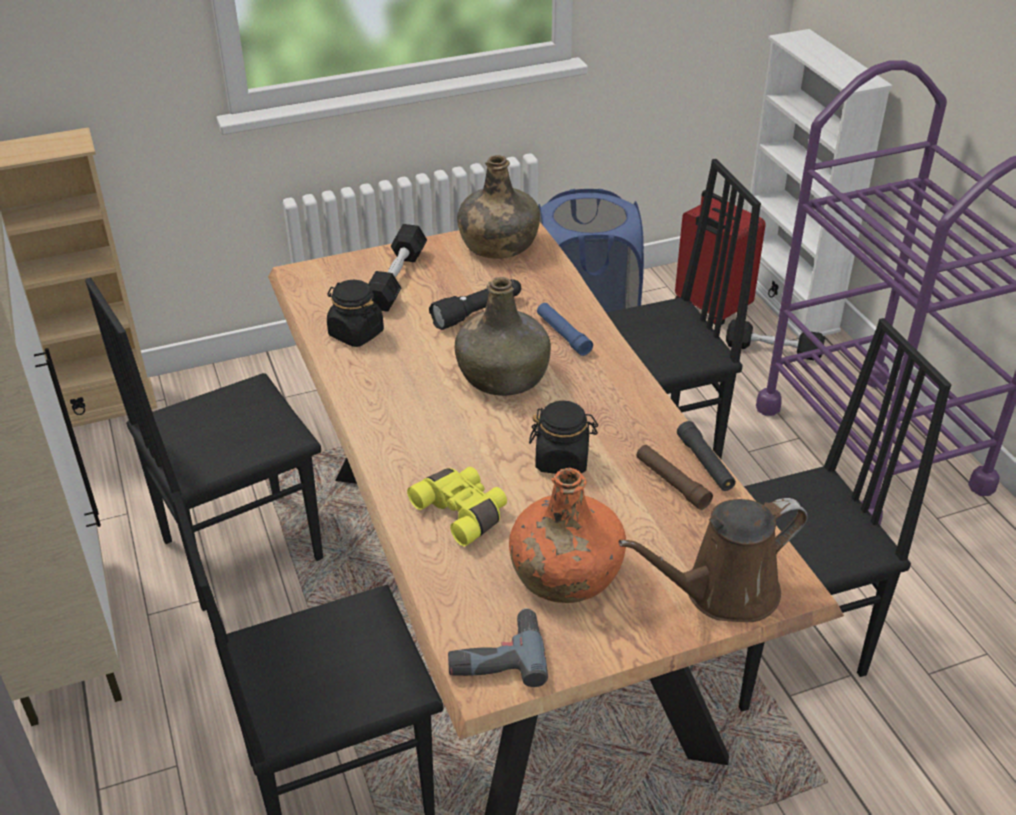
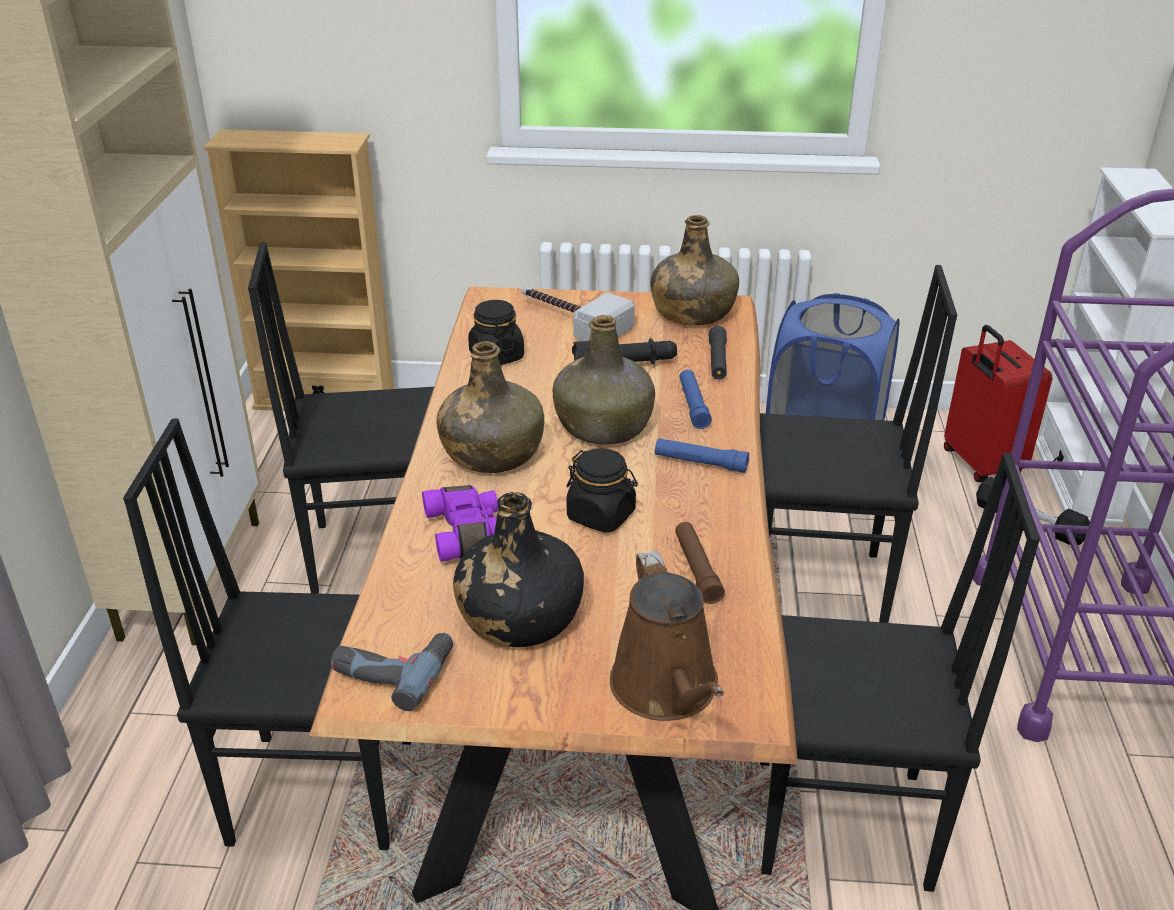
camera: 25 degrees right, 5 degrees down
black dumbbell [368,224,427,312] -> hammer [521,286,635,341]
yellow binoculars [407,467,507,546] -> purple binoculars [422,485,498,562]
orange bottle [509,468,626,603] -> black bottle [453,492,584,647]
brown watering can [618,498,808,622] -> brown watering can turned 105 degrees counterclockwise [610,550,724,721]
black flashlight [677,421,736,491] -> black flashlight moved to [709,326,727,380]
none -> green bottle [436,341,544,473]
none -> blue flashlight [655,438,749,473]

